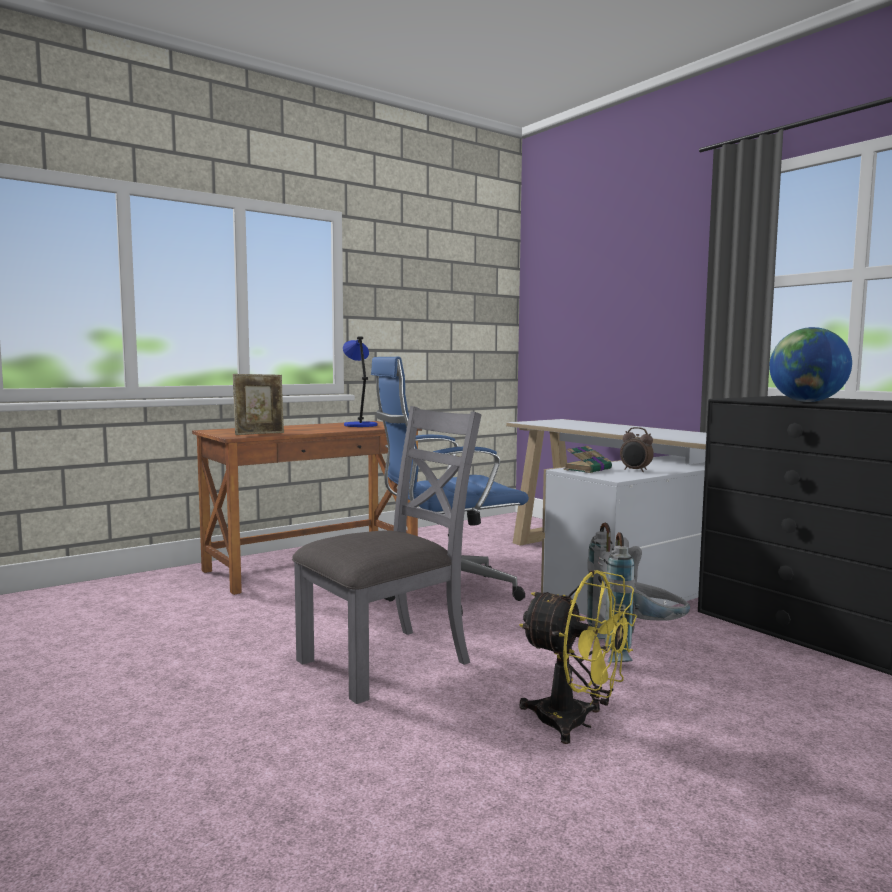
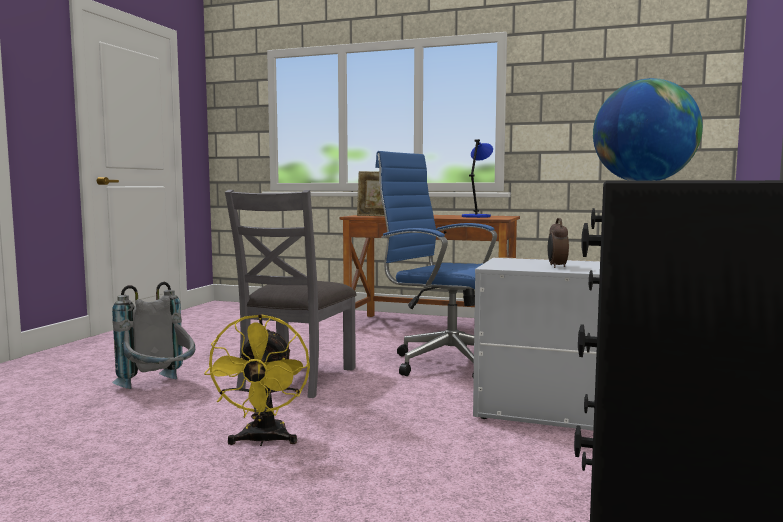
camera: 55 degrees right, 0 degrees up
grey chair [292,406,482,704] -> grey chair turned 90 degrees clockwise [225,190,357,398]
book [563,445,612,473] -> none
grey backpack [587,522,690,663] -> grey backpack moved to [112,282,195,389]

